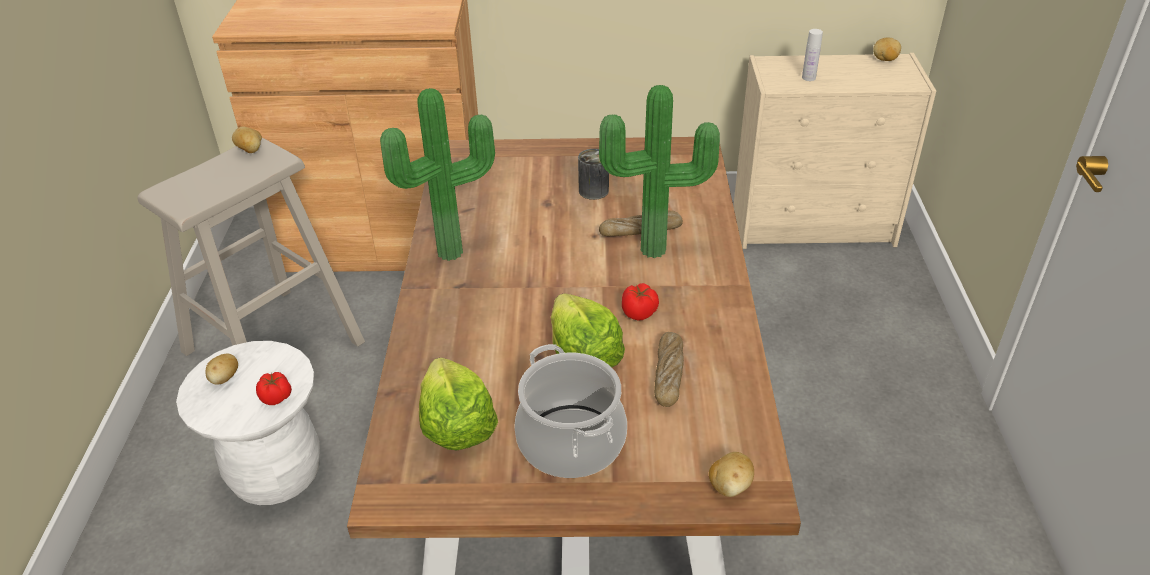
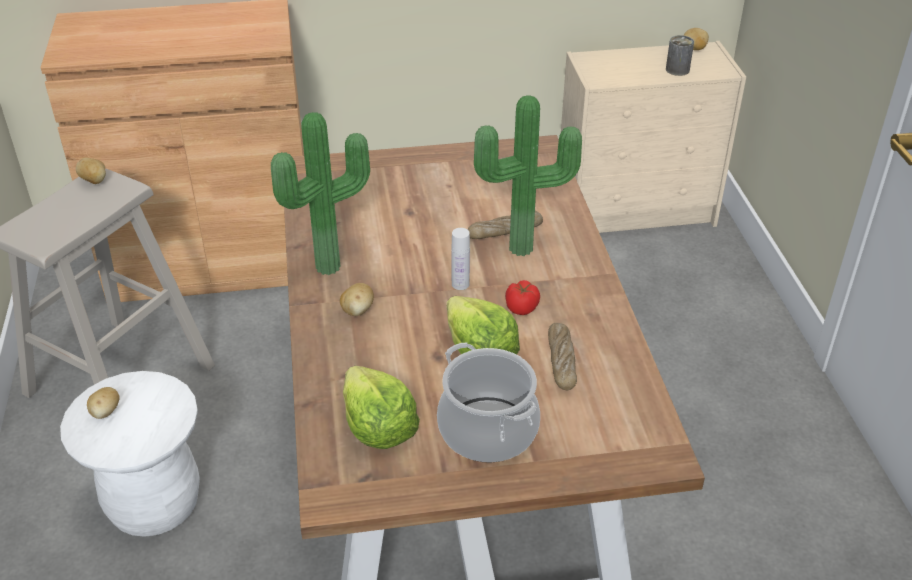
camera: 10 degrees left, 0 degrees up
tomato [256,372,292,405] -> none
can [578,149,609,200] -> can moved to [666,35,694,76]
potato [709,452,754,497] -> potato moved to [340,283,374,316]
white bottle [802,29,823,81] -> white bottle moved to [451,228,470,290]

